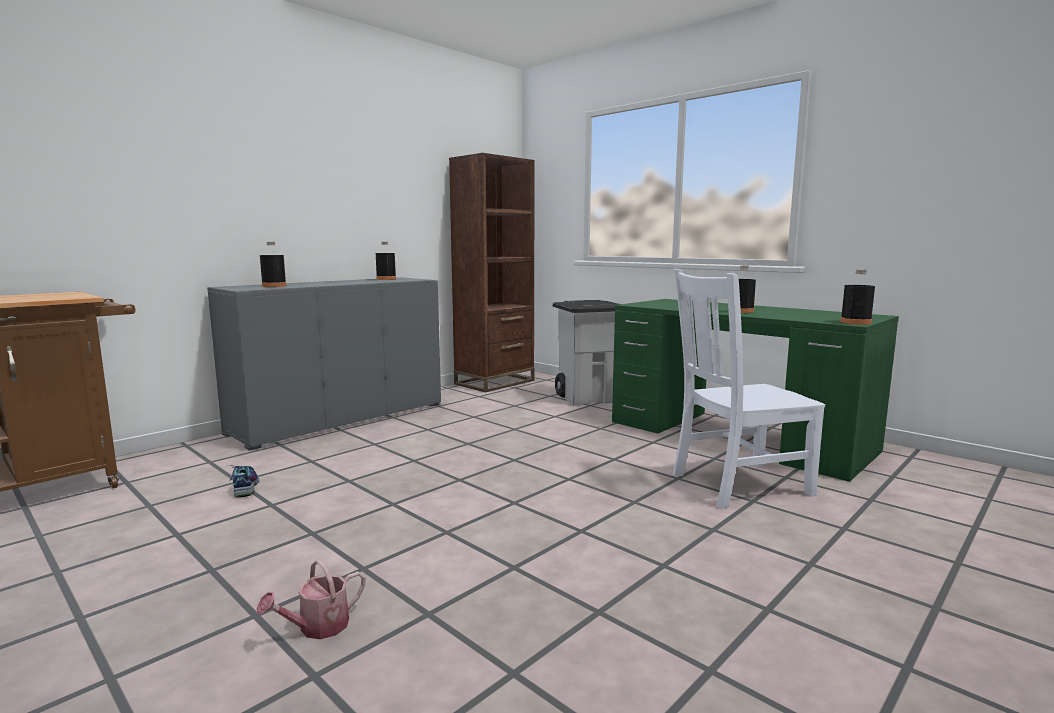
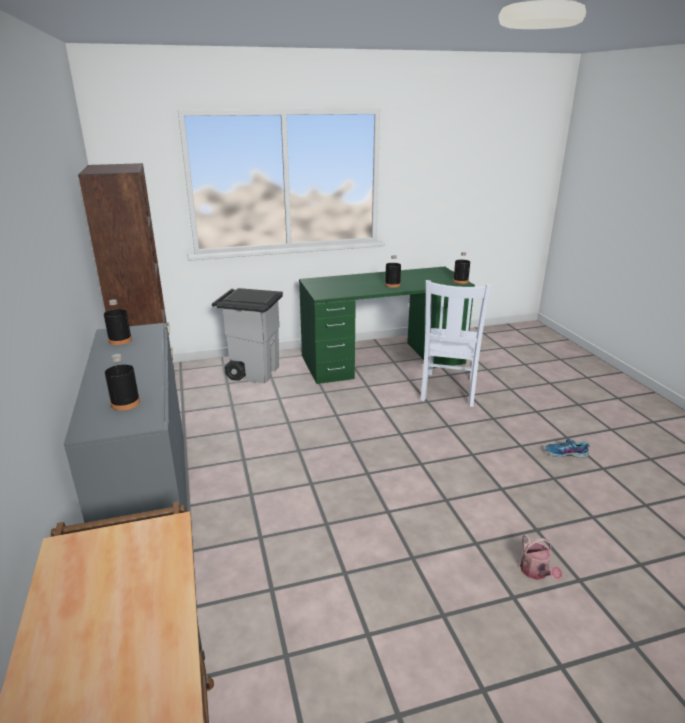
camera: 60 degrees left, 15 degrees up
shoe [230,465,259,498] -> shoe moved to [545,439,590,458]

